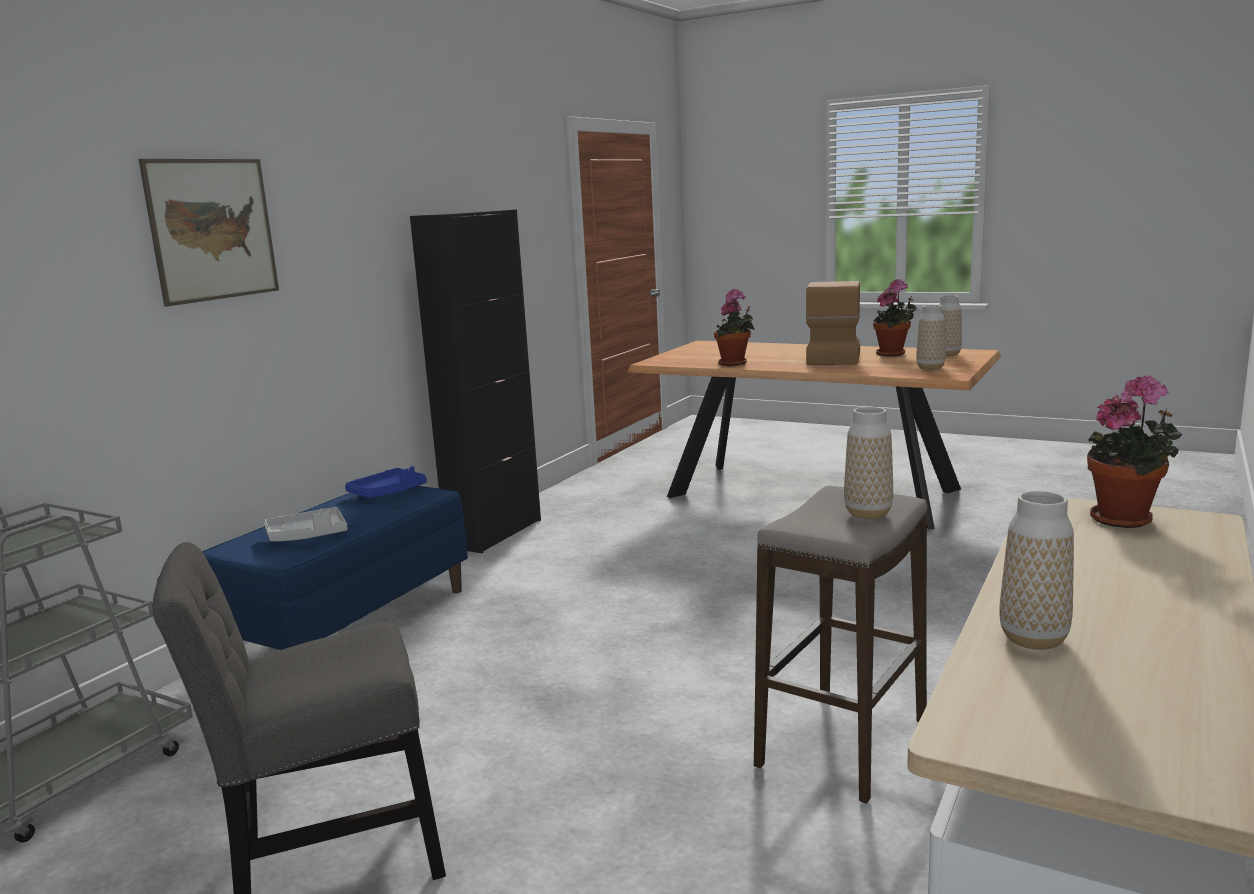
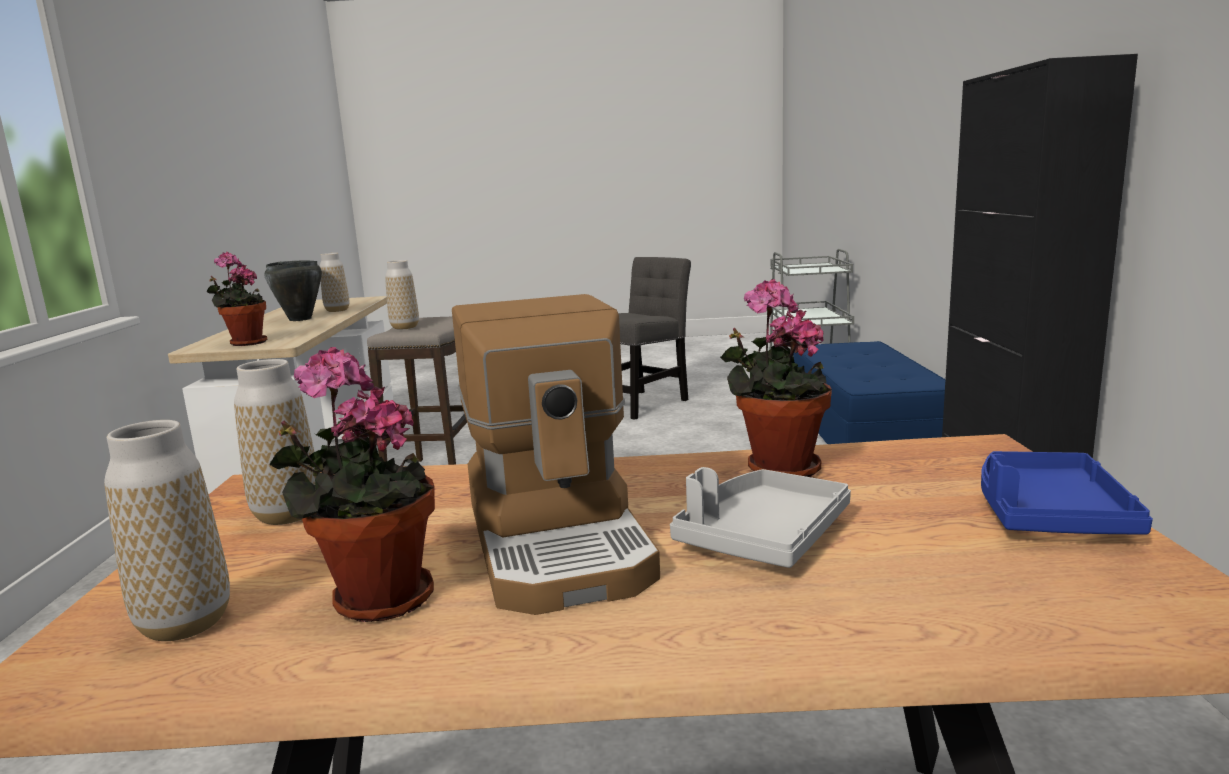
camera: 150 degrees right, 0 degrees up
picture [138,159,279,306] -> none
grey tray [264,507,348,541] -> grey tray moved to [670,467,851,568]
blue tray [345,466,427,498] -> blue tray moved to [981,451,1153,535]
none -> black cooking pot [264,261,322,321]

